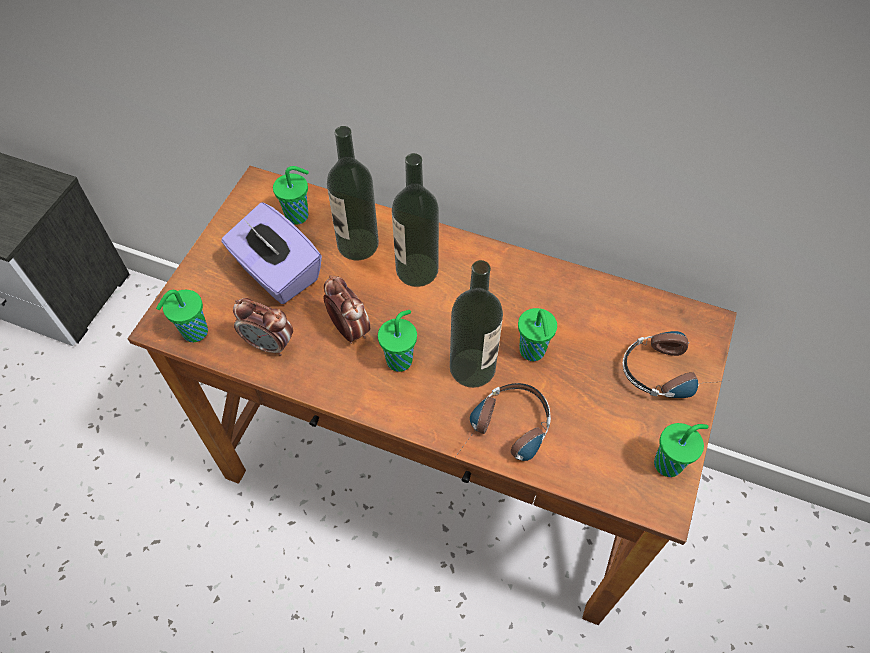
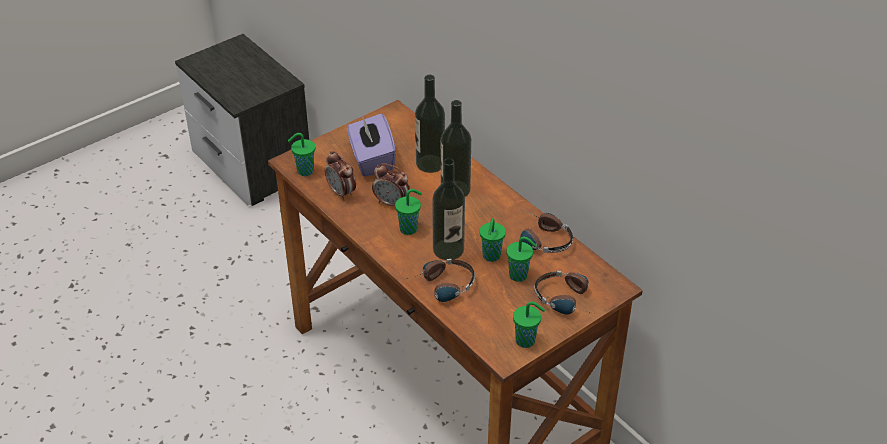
camera: 30 degrees right, 15 degrees down
green cup [273,166,309,225] -> green cup moved to [506,236,537,282]
alarm clock [323,275,370,344] -> alarm clock turned 120 degrees clockwise [372,163,410,206]
none -> headphones [520,210,573,253]

